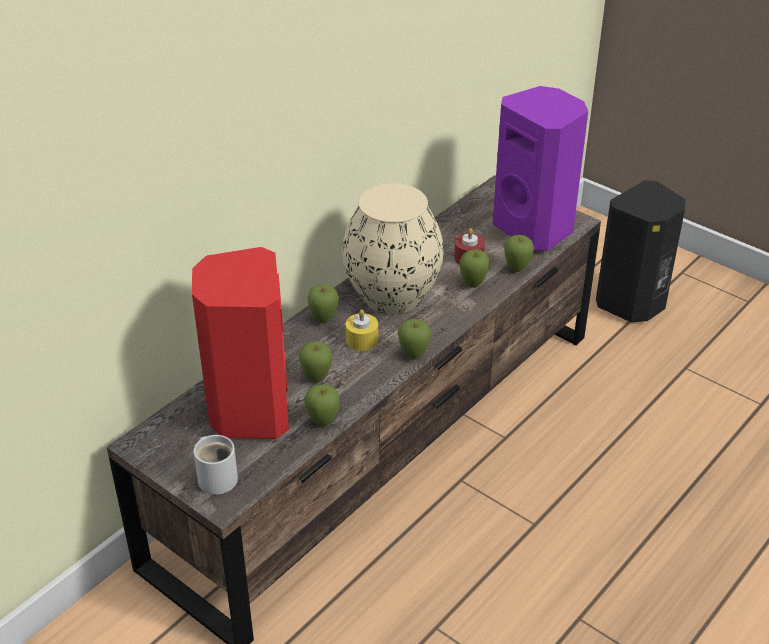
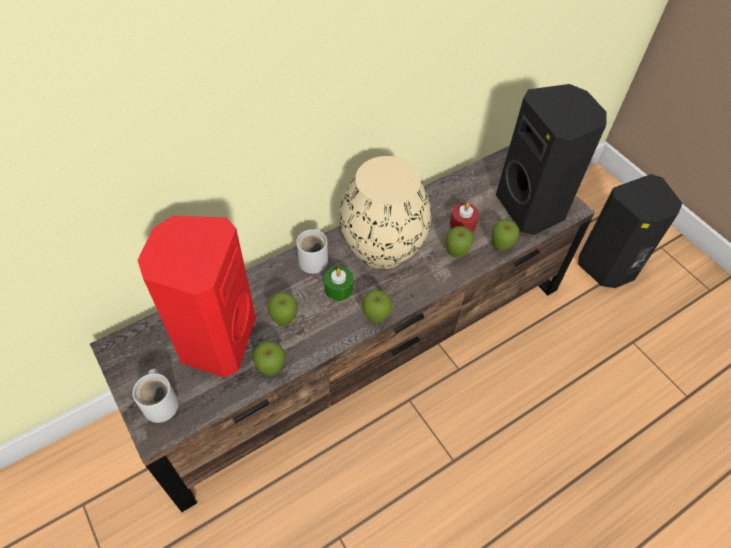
camera: 15 degrees right, 15 degrees up
apple [307,284,339,323] -> white mug [296,228,328,274]
yellow candle [346,309,378,351] -> green candle [324,266,353,301]
purple speaker [492,86,588,251] -> black speaker [496,84,606,235]

